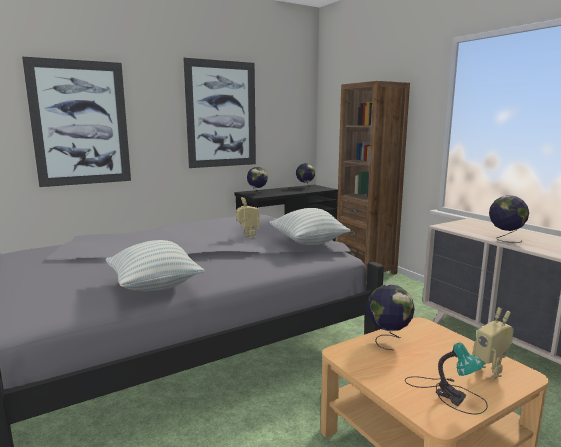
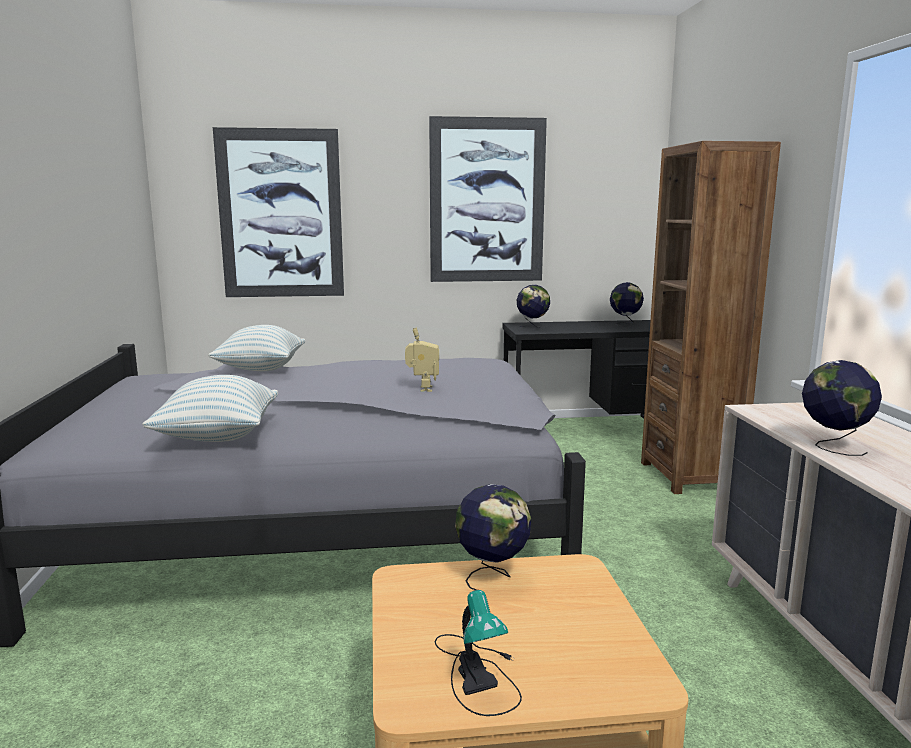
camera: 25 degrees right, 0 degrees up
pillow [270,208,351,245] -> pillow moved to [208,325,306,371]
toy robot [473,307,514,380] -> none

